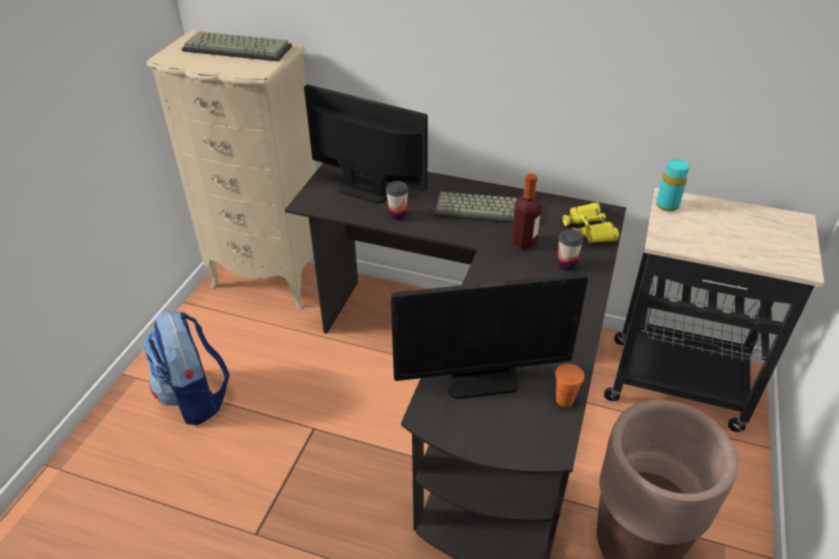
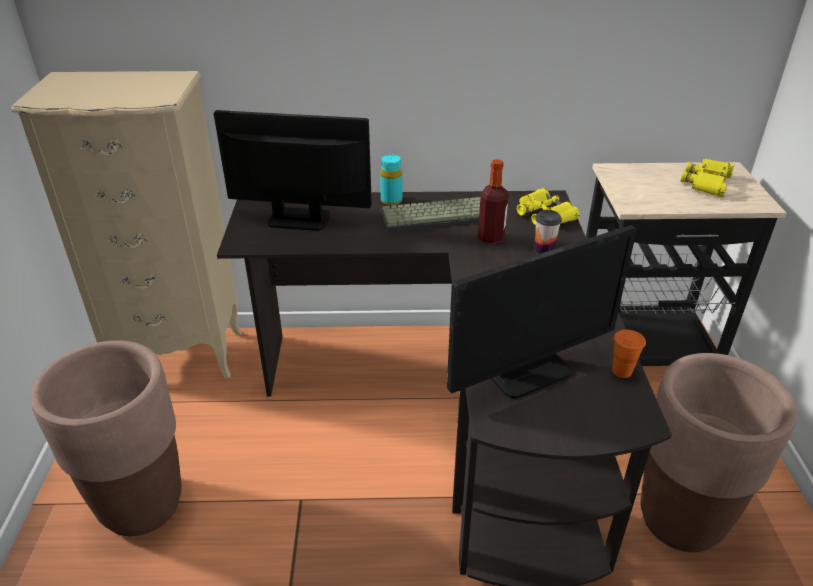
camera: 20 degrees left, 5 degrees down
backpack [144,310,230,425] -> brown planter [30,340,182,536]
keyboard [182,31,292,61] -> none
cup [386,181,409,221] -> none
turquoise bottle [656,159,689,212] -> turquoise bottle moved to [380,154,402,206]
none -> yellow binoculars [681,158,734,197]

